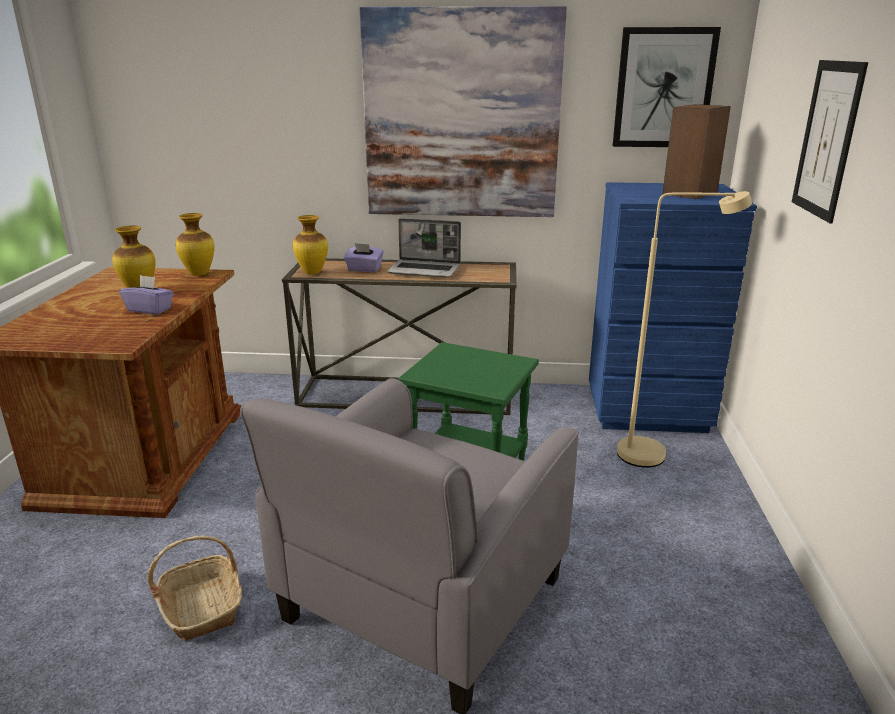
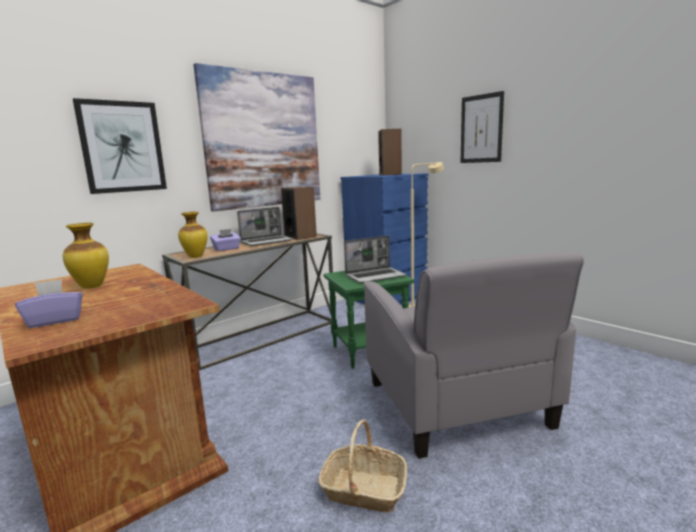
camera: 45 degrees left, 10 degrees down
purple tissue box [119,275,174,315] -> purple tissue box moved to [15,279,83,328]
vase [176,213,215,276] -> none
picture [613,27,721,147] -> picture moved to [73,98,167,194]
none -> speaker [281,187,317,240]
none -> laptop [344,236,406,283]

